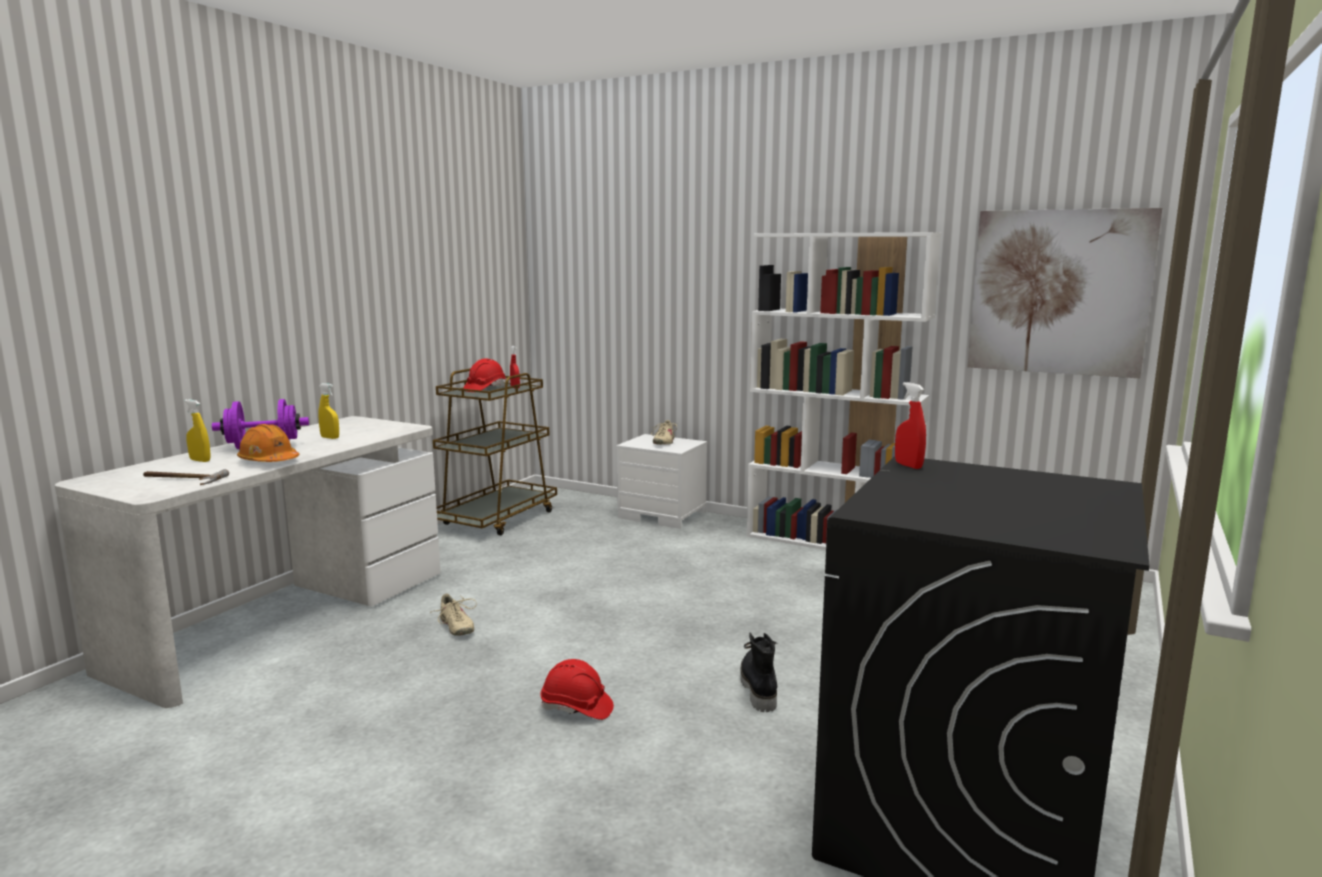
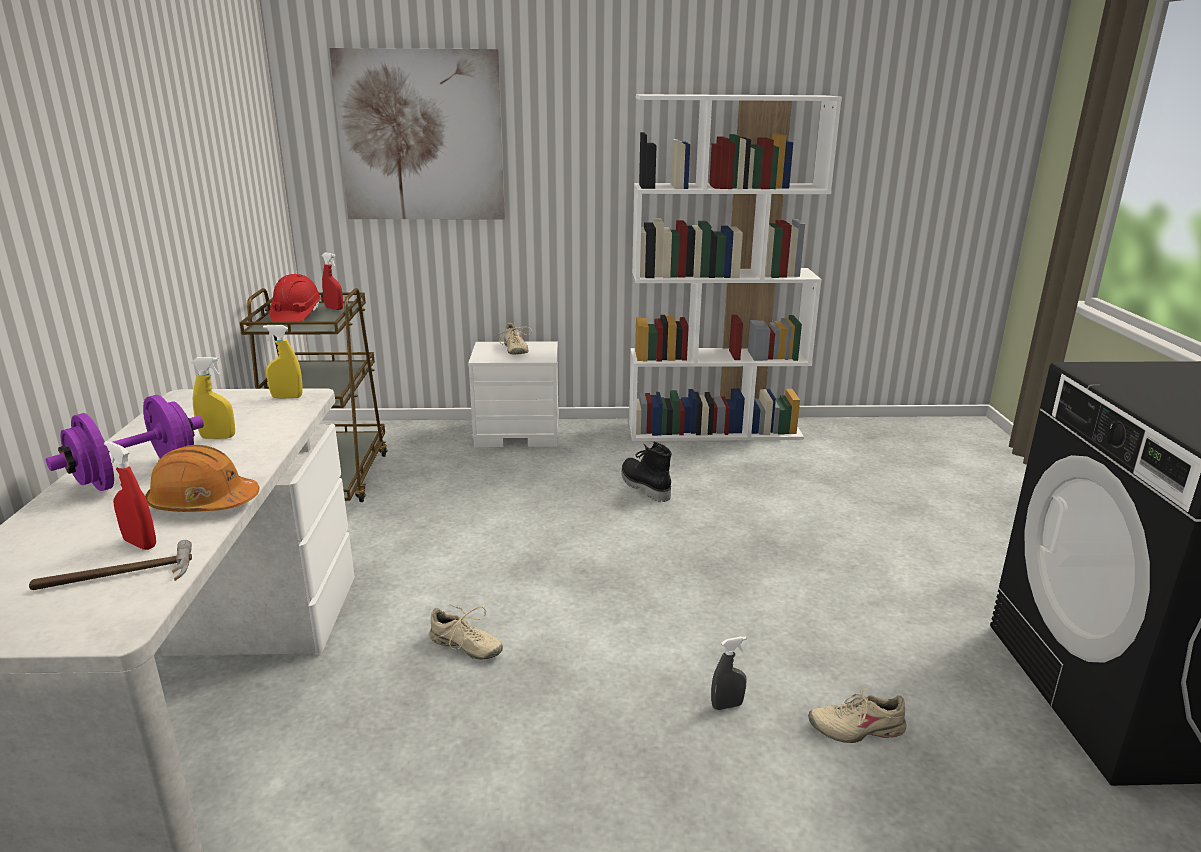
camera: 30 degrees left, 10 degrees up
yellow spray bottle [185,399,211,462] -> yellow spray bottle moved to [263,325,303,399]
red hard hat [540,659,614,720] -> grey spray bottle [711,637,747,710]
black boot [740,633,777,712] -> black boot moved to [621,442,671,502]
red spray bottle [895,382,926,469] -> red spray bottle moved to [104,441,156,550]
picture [967,208,1162,378] -> picture moved to [329,48,505,219]
none -> beige shoe [808,687,907,743]

